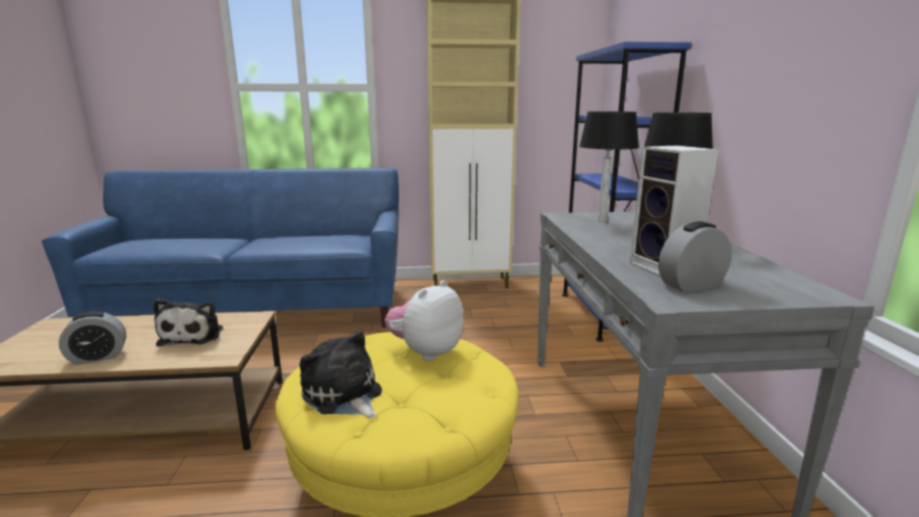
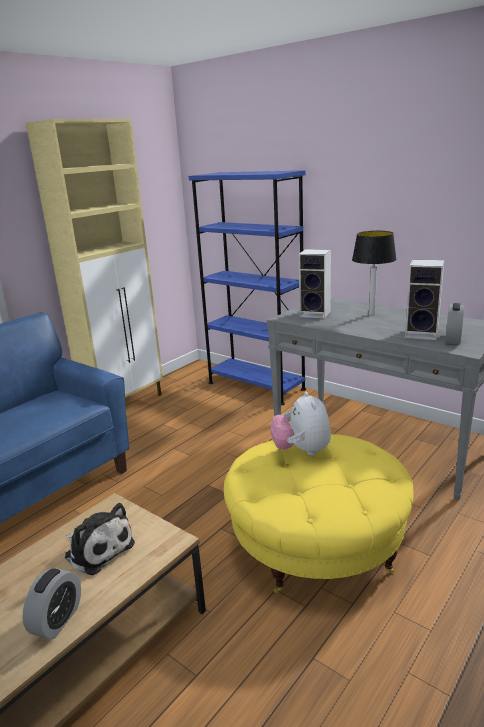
camera: 45 degrees left, 5 degrees up
plush toy [299,331,382,418] -> none
table lamp [579,111,639,222] -> speaker [299,249,331,319]

